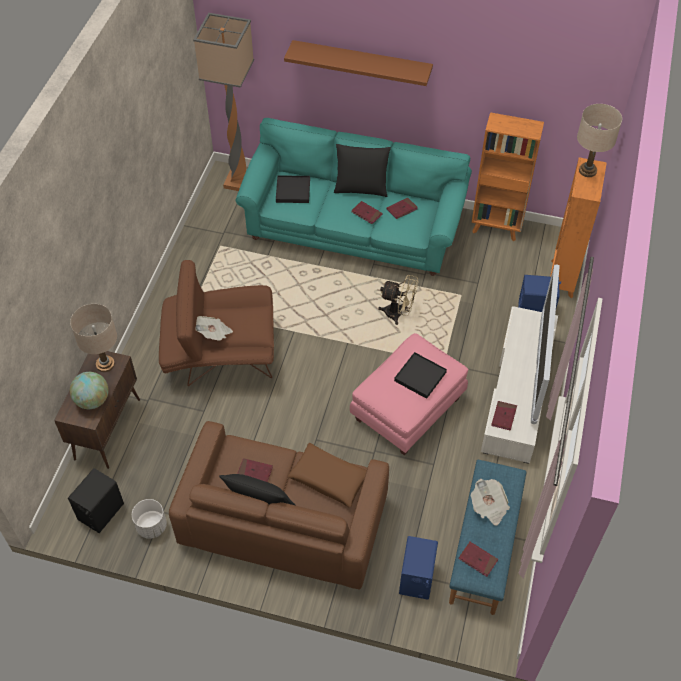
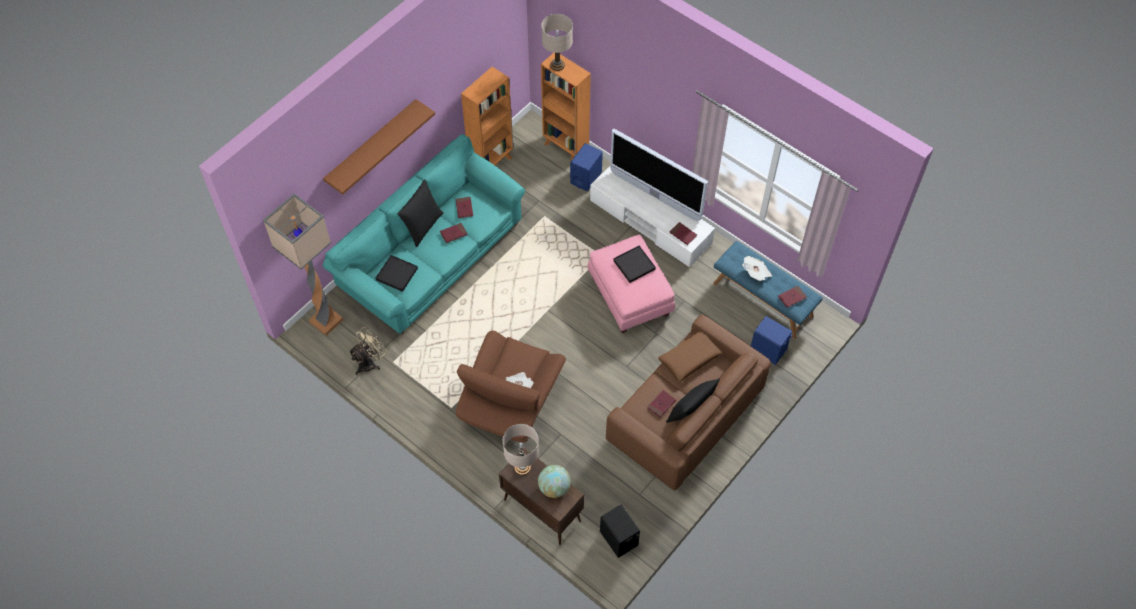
camera: 65 degrees left, 5 degrees up
white planter [132,499,167,539] -> none
beige fan [378,275,418,325] -> beige fan moved to [349,328,387,375]

